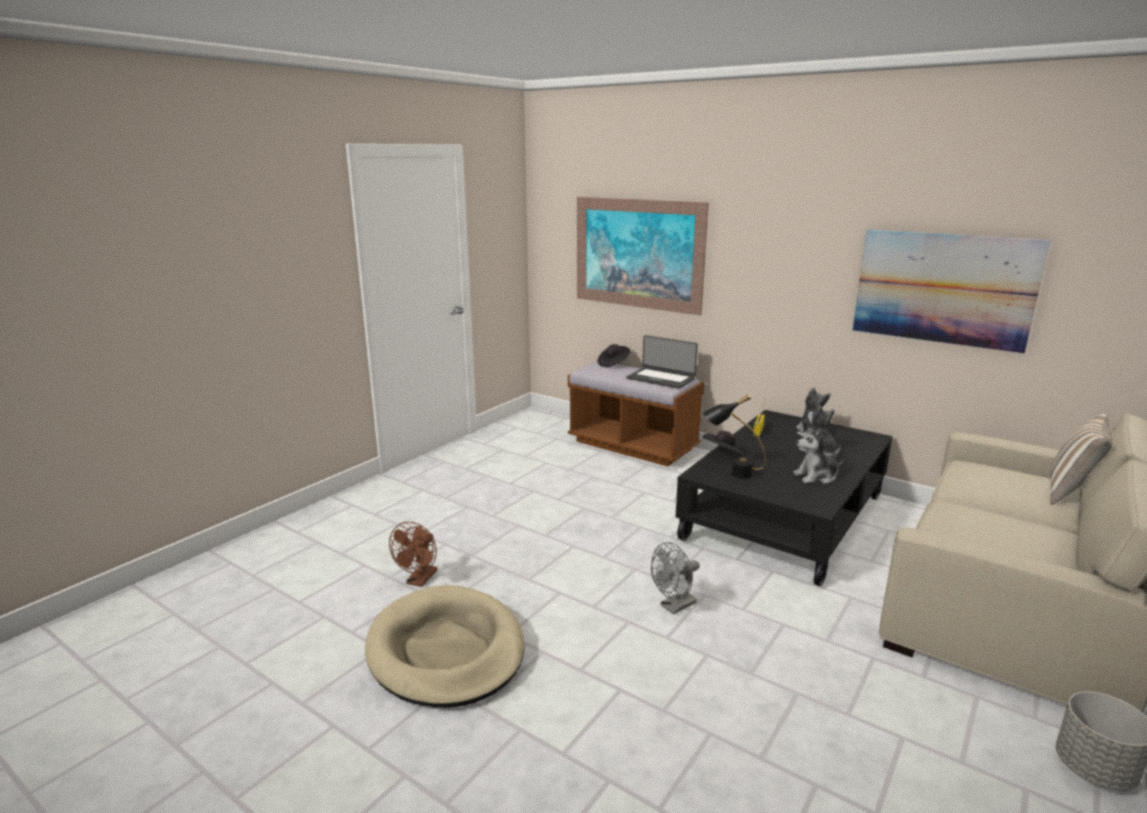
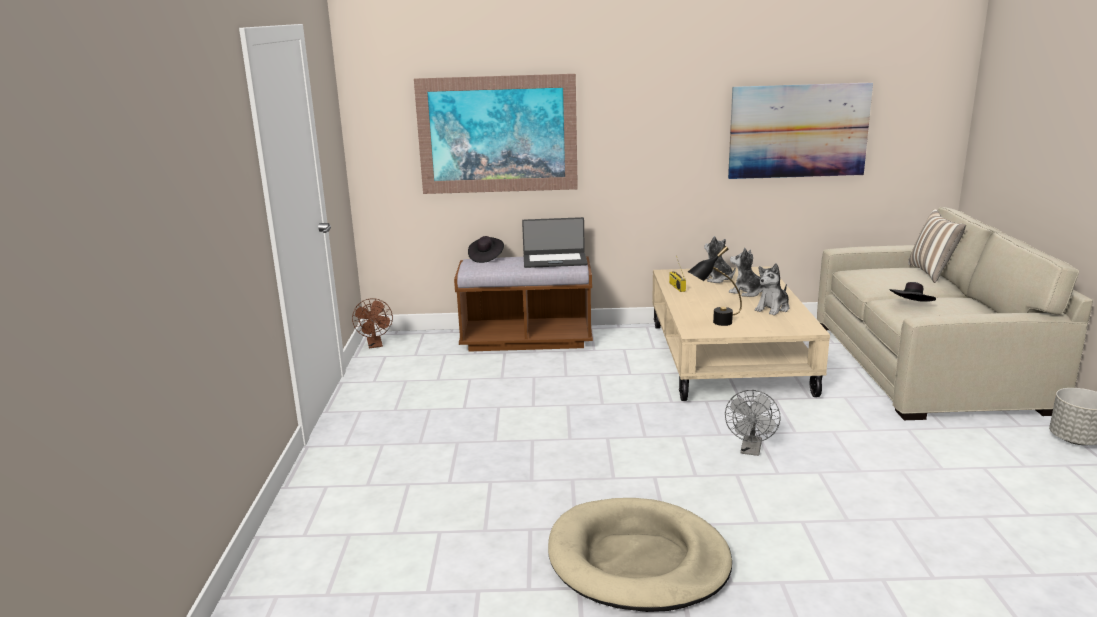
camera: 35 degrees left, 0 degrees up
brown fan [389,522,437,587] -> brown fan moved to [352,298,393,348]
black coffee table [675,410,893,586] -> beige coffee table [652,266,830,401]
black hat [703,430,745,455] -> black hat moved to [889,282,936,302]

